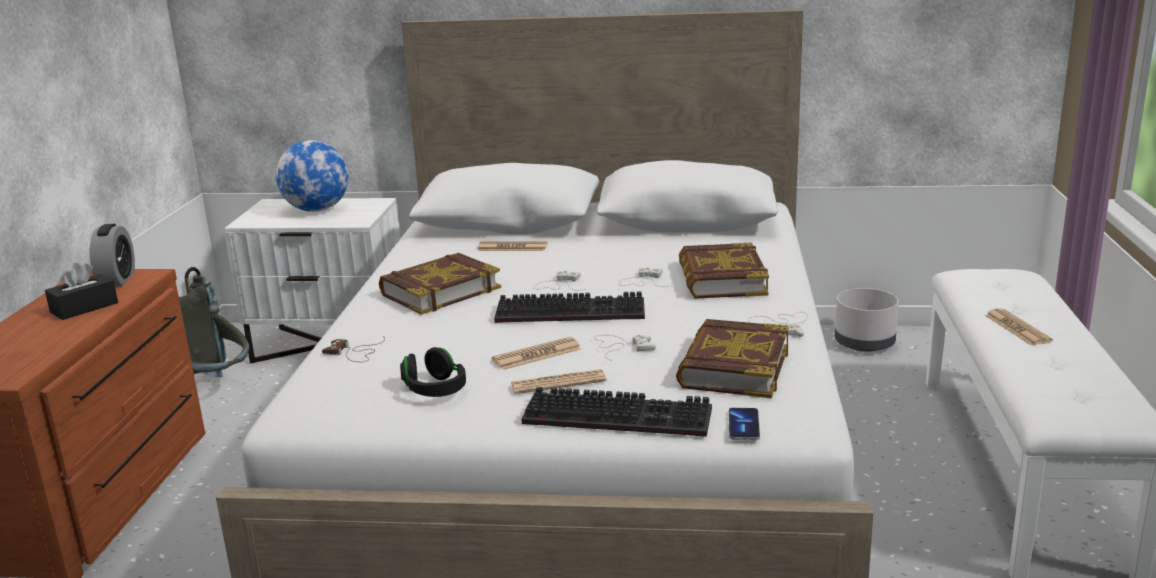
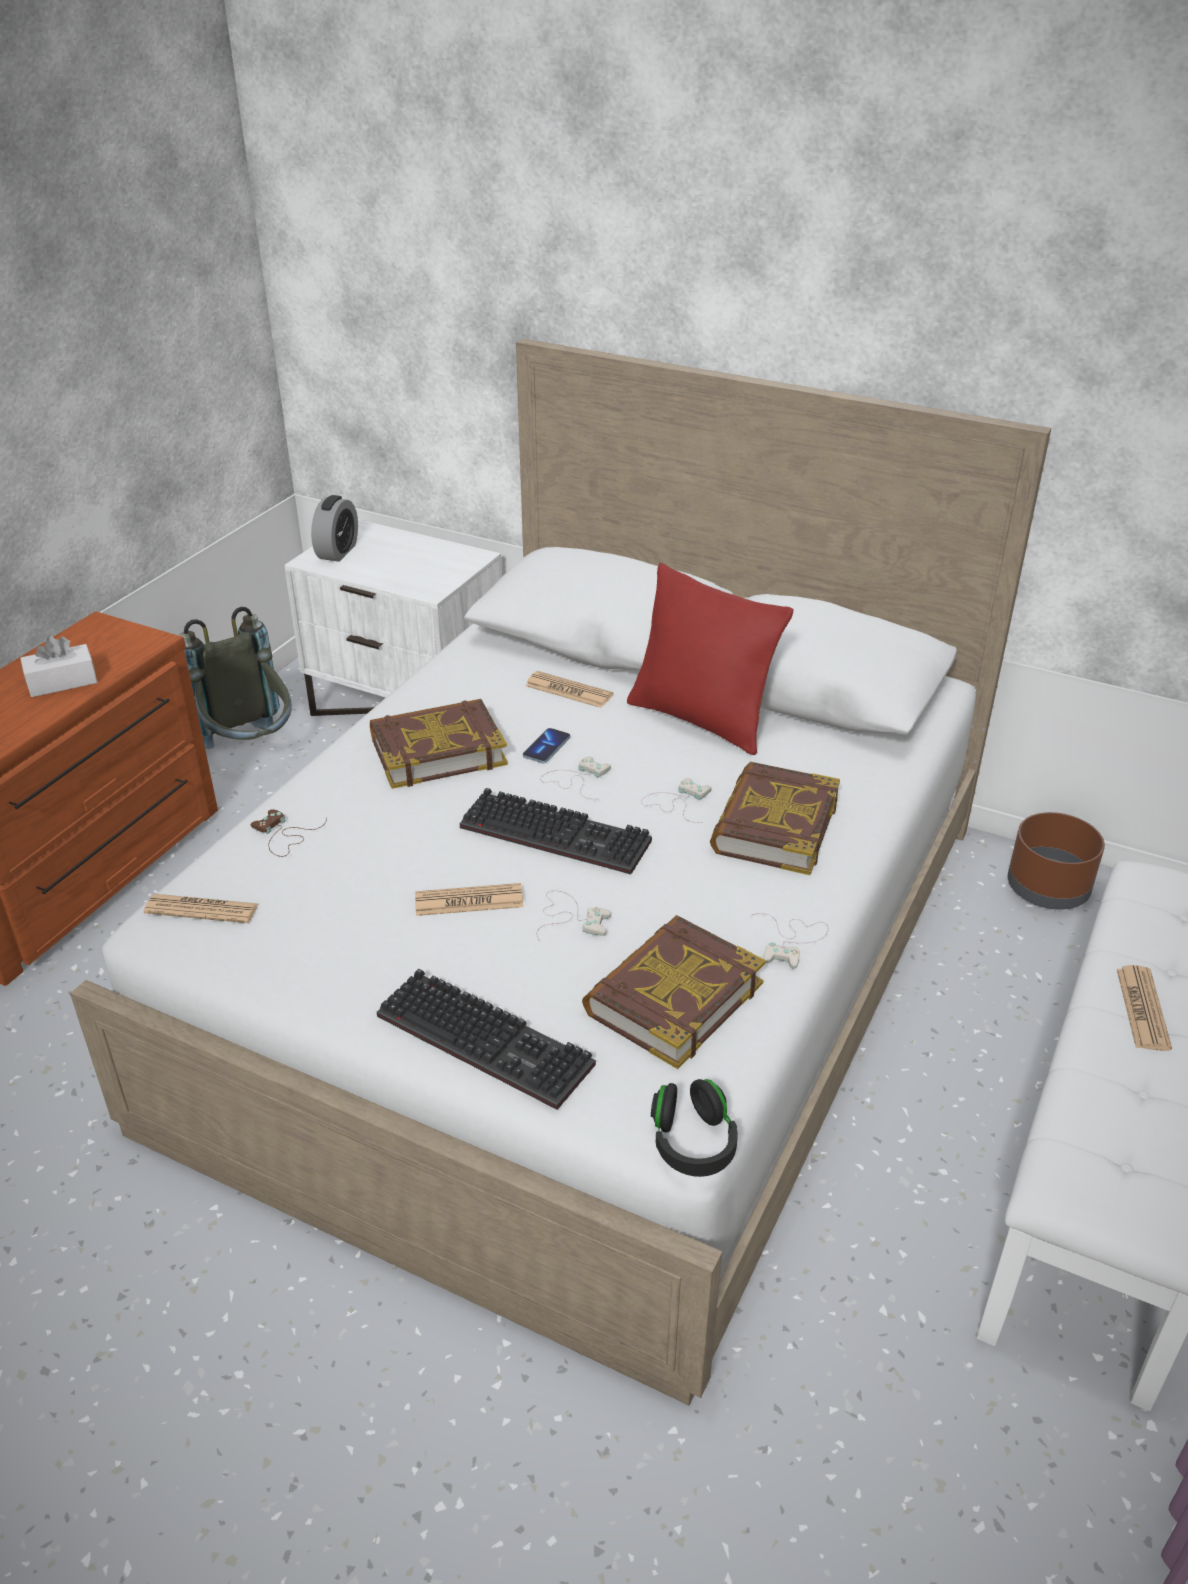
camera: 20 degrees right, 15 degrees up
black tissue box [45,263,118,320] -> white tissue box [20,636,97,697]
alarm clock [89,224,135,287] -> alarm clock moved to [311,495,358,562]
globe [276,140,349,212] -> none
black headphones [400,347,466,397] -> black headphones moved to [651,1079,738,1177]
newspaper [511,369,606,394] -> newspaper moved to [144,894,258,923]
phone [729,408,760,440] -> phone moved to [523,728,570,763]
grey planter [835,288,899,352] -> brown planter [1008,812,1105,910]
none -> red pillow [627,563,794,756]

